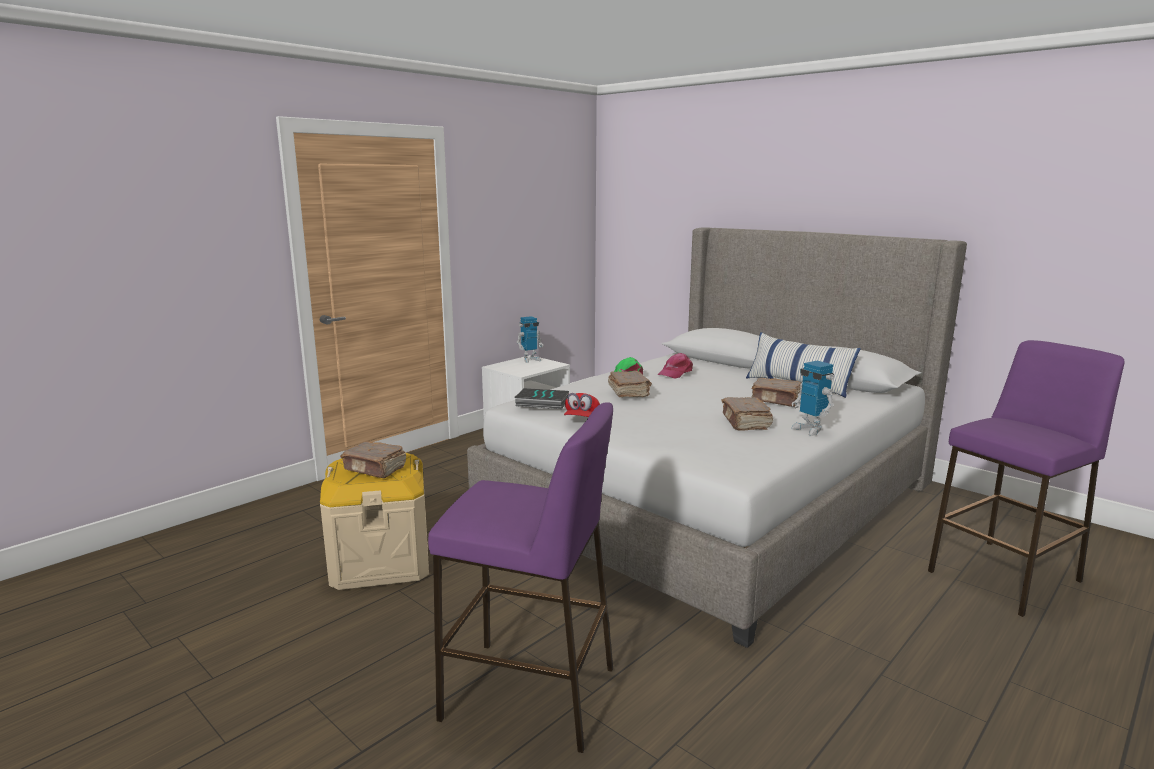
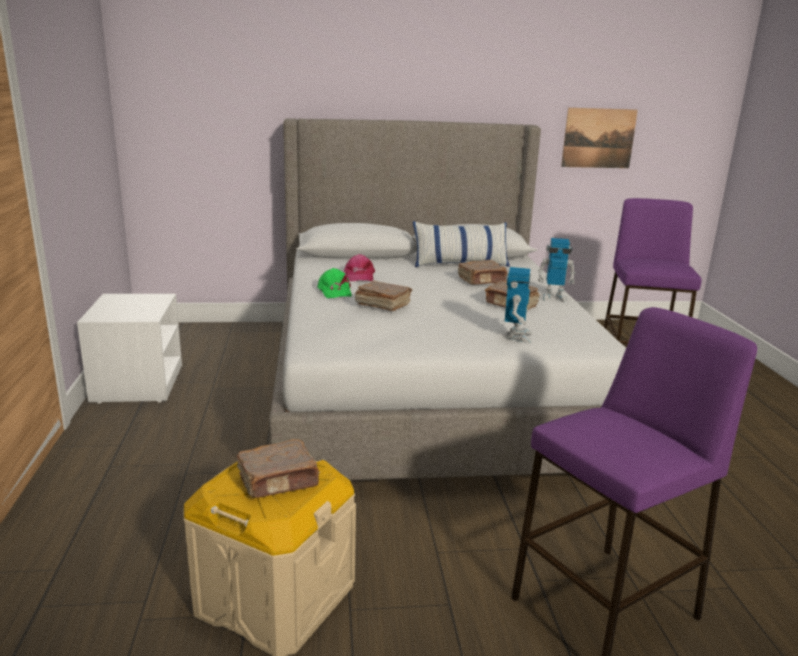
camera: 50 degrees left, 5 degrees up
book [514,388,569,409] -> none
toy robot [517,316,544,363] -> toy robot moved to [505,267,532,343]
red cap [564,393,600,417] -> none
none -> picture [561,108,638,168]

